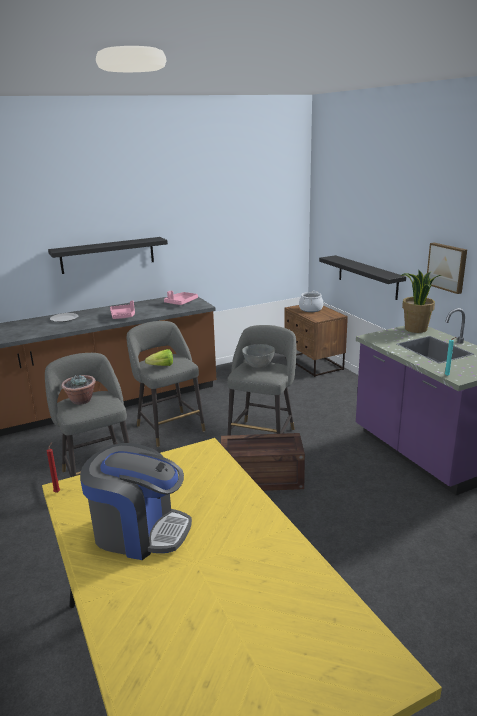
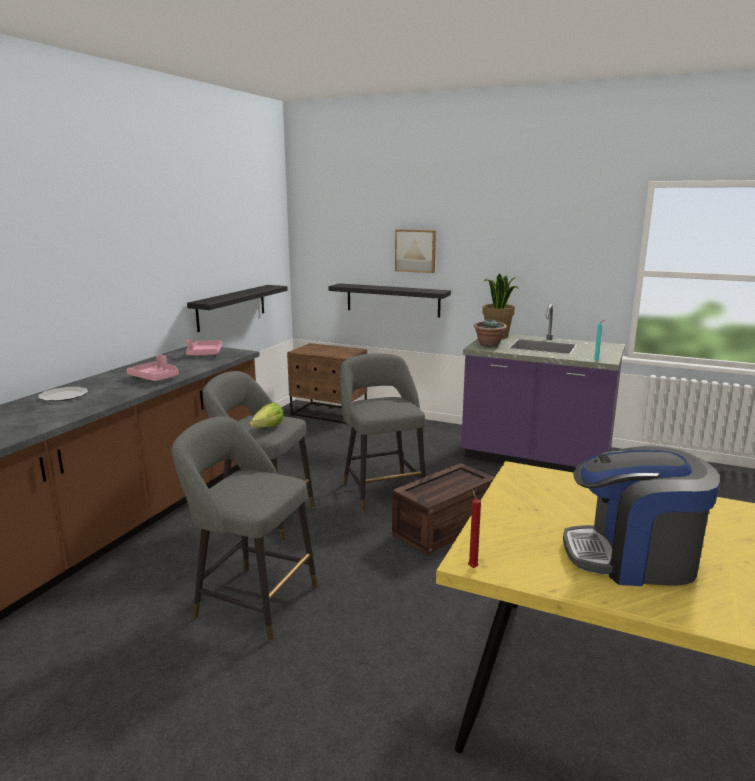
camera: 40 degrees left, 5 degrees down
black shelf [48,237,168,274] -> black shelf moved to [187,285,288,332]
potted plant [61,375,96,405] -> potted plant moved to [474,319,507,347]
coffee machine [80,443,192,560] -> coffee machine turned 150 degrees counterclockwise [563,446,720,586]
grey bowl [242,344,275,368] -> none
cooking pot [299,291,323,312] -> none
picture [427,243,467,294] -> picture moved to [395,229,436,273]

